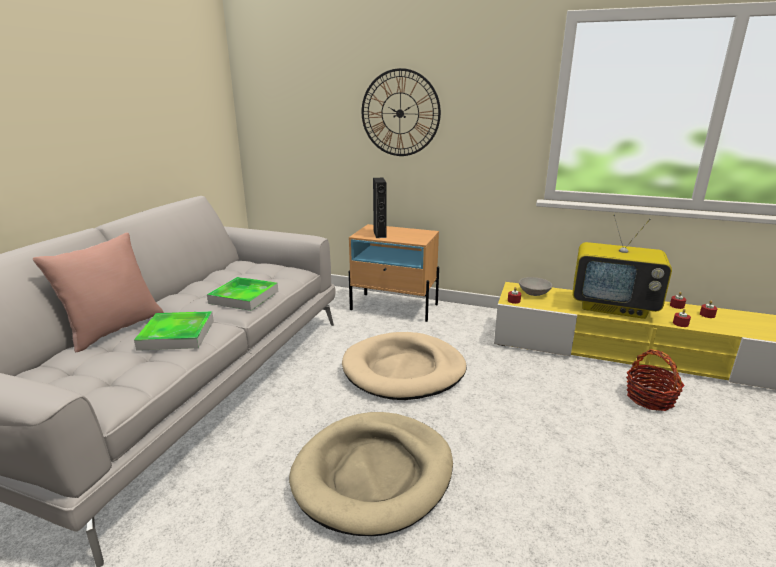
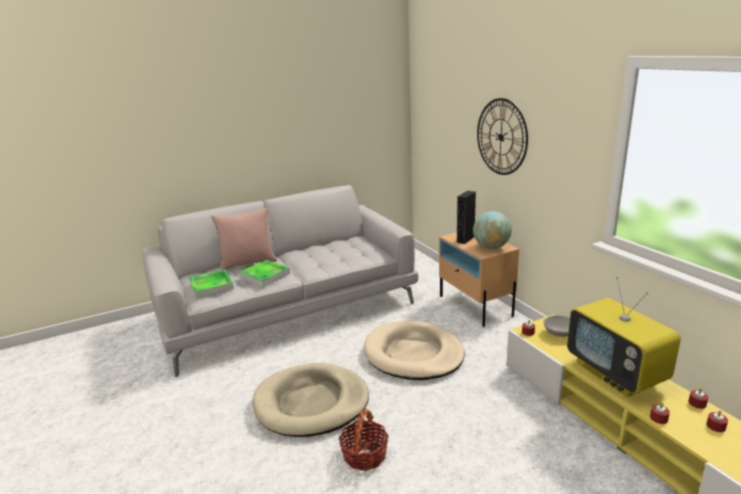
camera: 45 degrees right, 0 degrees up
tray [207,277,278,311] -> tray moved to [189,269,234,298]
basket [626,349,685,411] -> basket moved to [338,408,389,471]
none -> globe [473,211,512,249]

